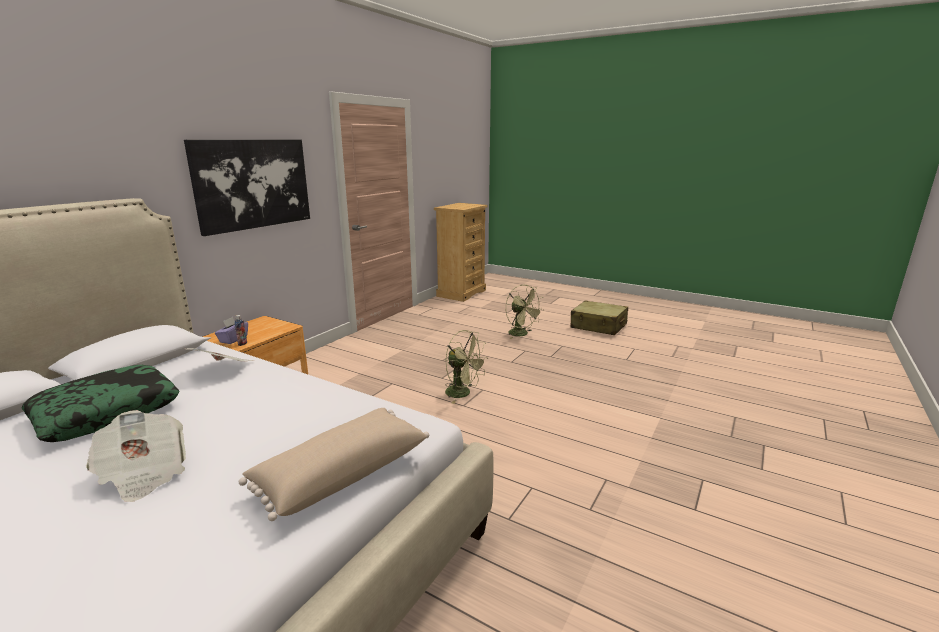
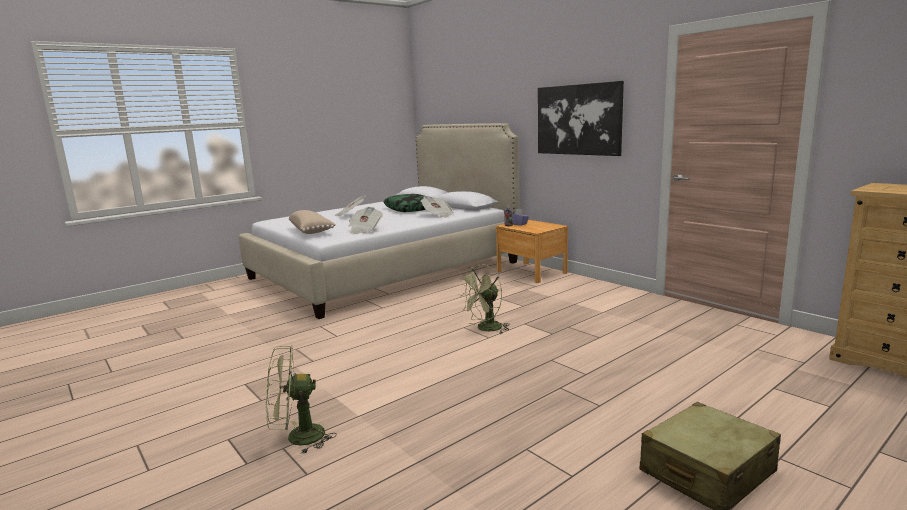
camera: 110 degrees right, 5 degrees down
green fan [506,285,544,339] -> green fan moved to [266,345,337,454]
none -> newspaper [349,207,383,234]

